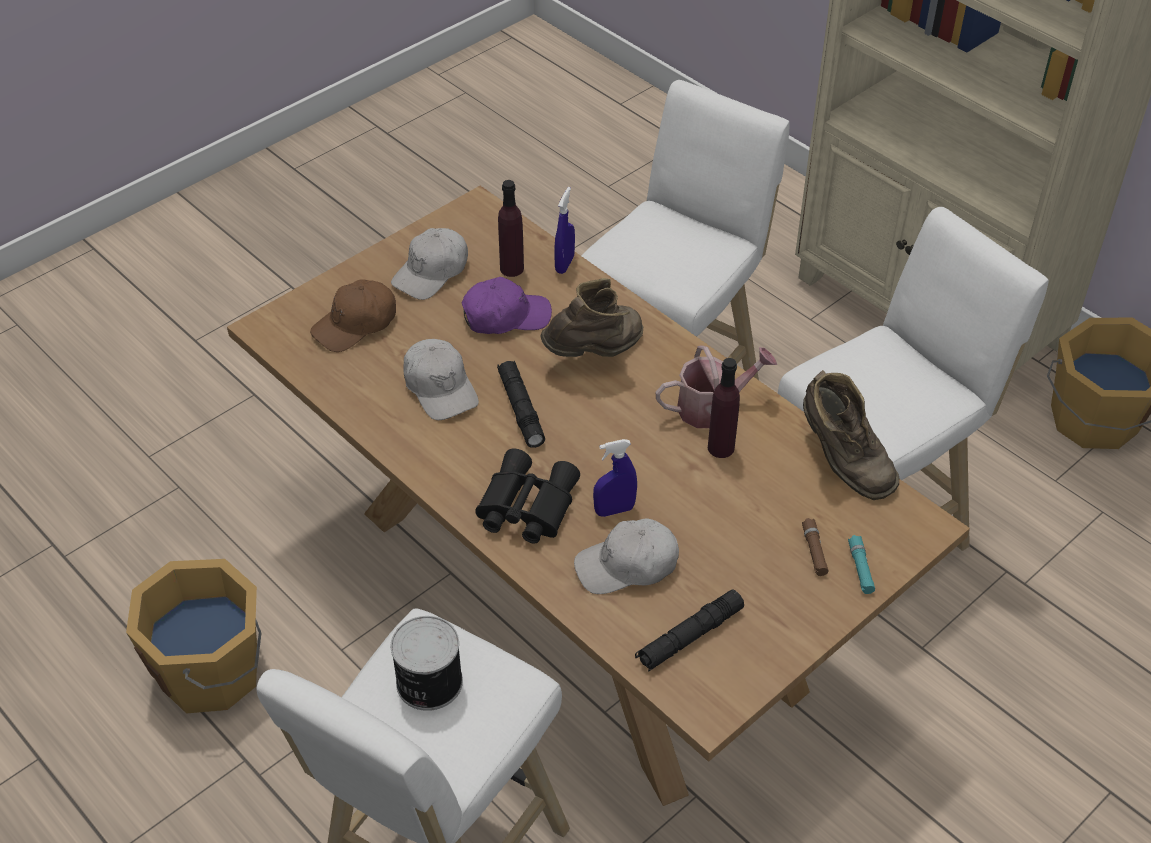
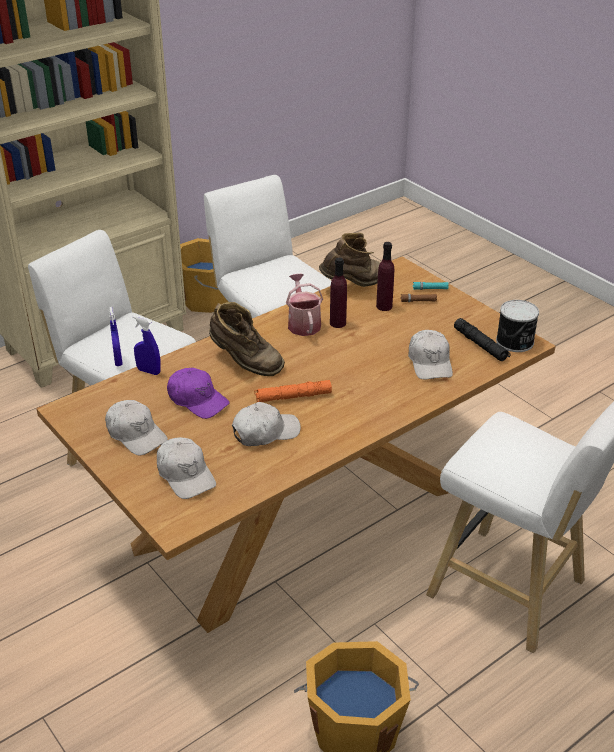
camera: 85 degrees left, 10 degrees down
brown cap [310,279,396,352] -> white cap [157,437,216,499]
can [391,616,463,711] -> can moved to [496,300,539,352]
purple cap [462,277,552,334] -> purple cap turned 135 degrees clockwise [167,368,230,419]
black binoculars [475,448,580,543] -> none
black flashlight [497,361,545,448] -> orange flashlight [254,380,332,402]
purple bottle [498,180,524,277] -> purple bottle moved to [376,242,394,311]
brown boot [541,278,643,357] -> brown boot turned 150 degrees clockwise [209,302,285,376]
blue spray bottle [593,439,637,517] -> blue spray bottle moved to [109,307,123,366]

